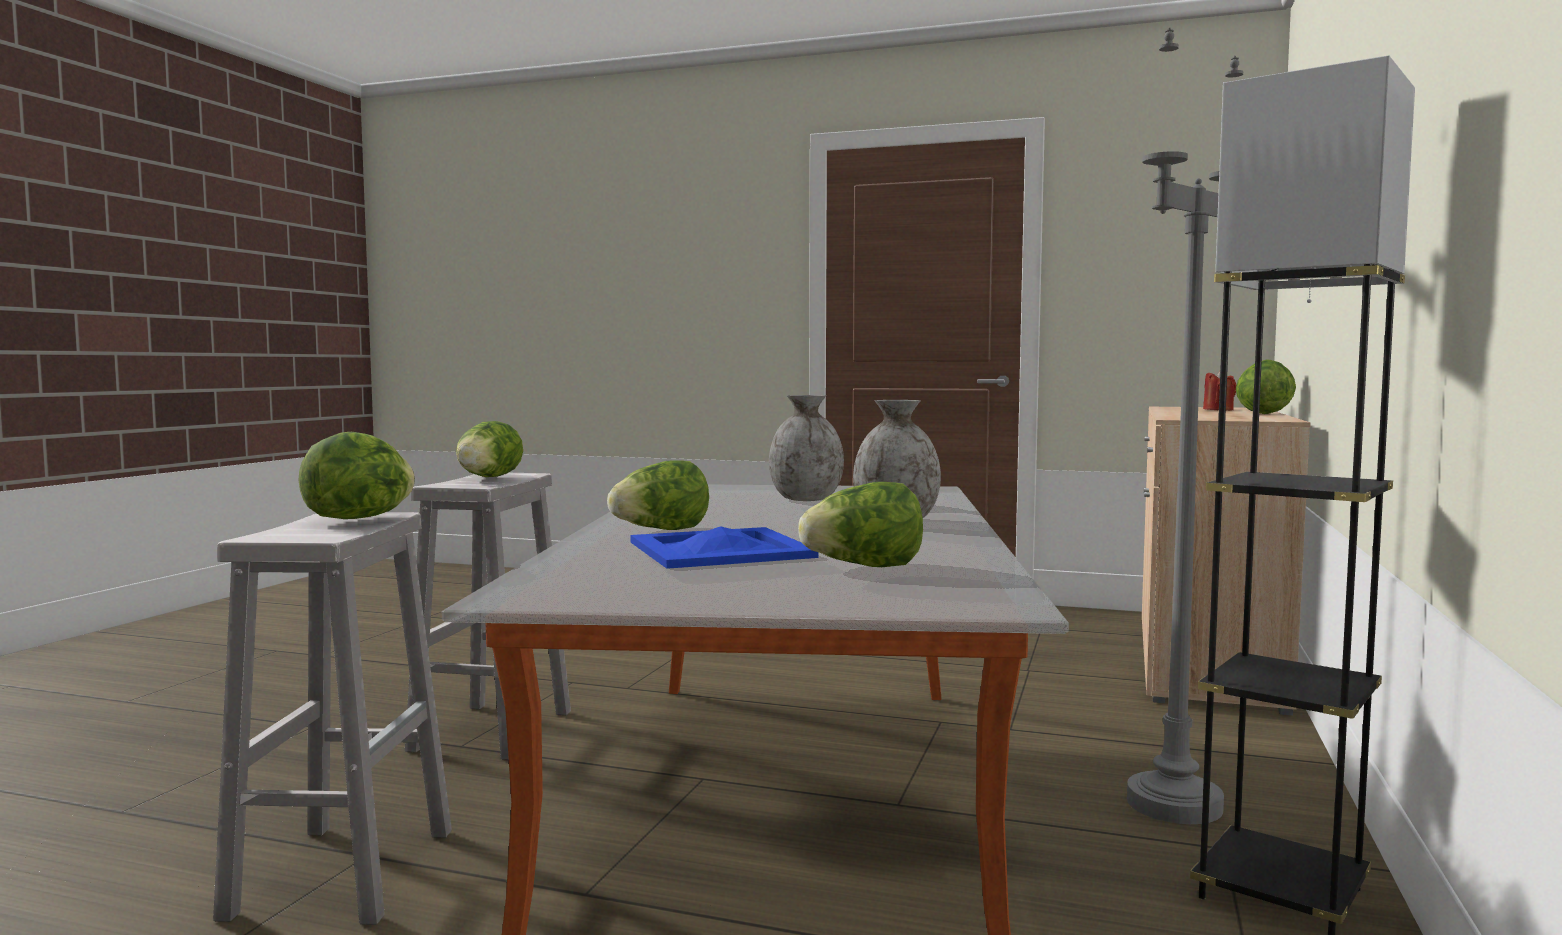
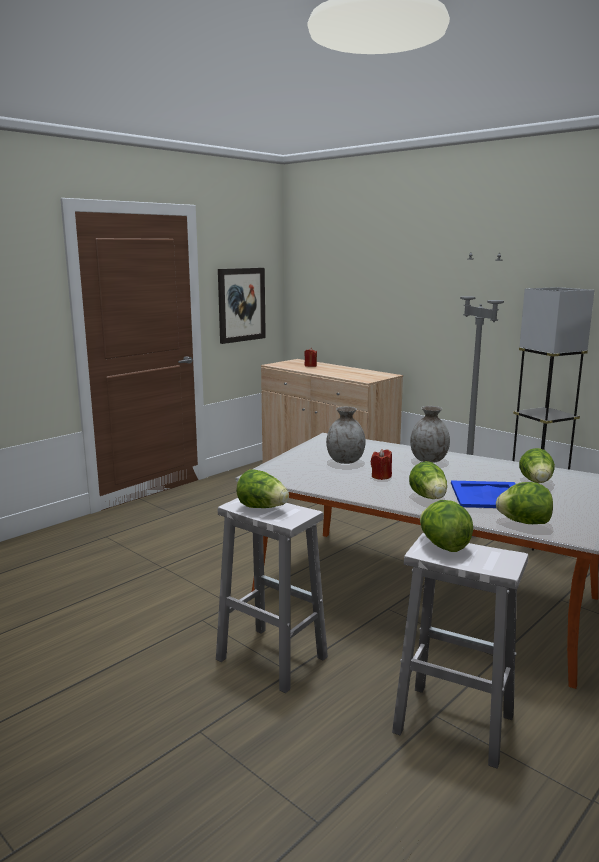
camera: 65 degrees left, 10 degrees up
lettuce [1236,360,1296,414] -> lettuce moved to [496,482,553,524]
none -> picture [218,268,266,344]
none -> red candle [371,449,392,480]

